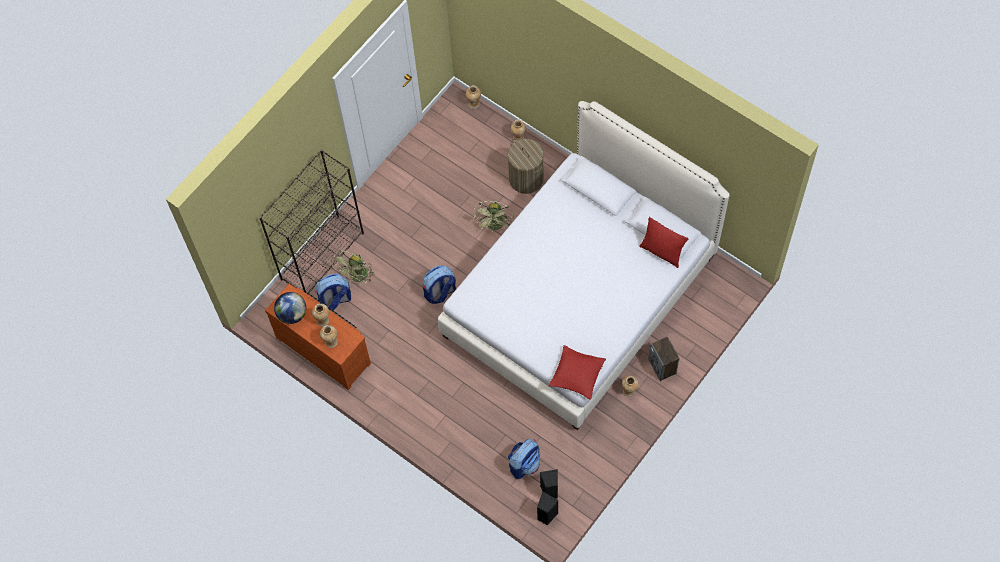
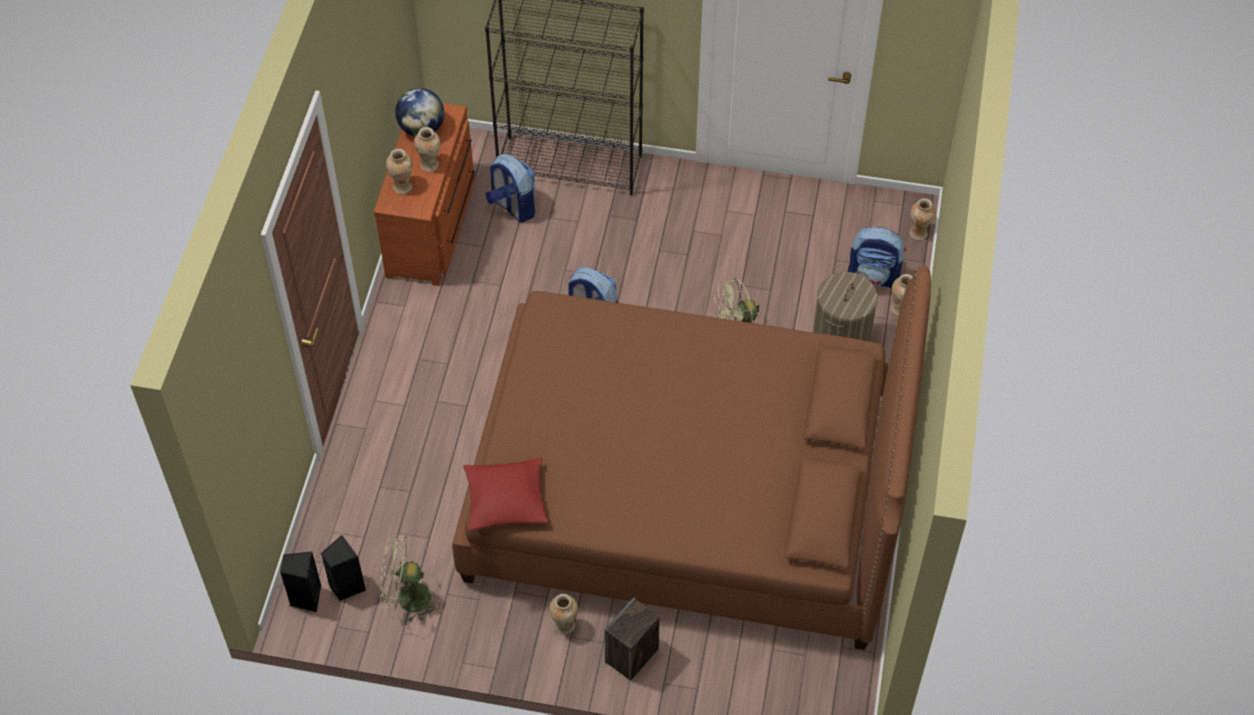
camera: 60 degrees right, 10 degrees down
green fan [332,250,374,286] -> green fan moved to [380,535,440,623]
white bed [438,101,729,430] -> brown bed [452,266,931,650]
backpack [508,439,540,479] -> backpack moved to [848,227,907,288]
red pillow [639,217,689,268] -> none

